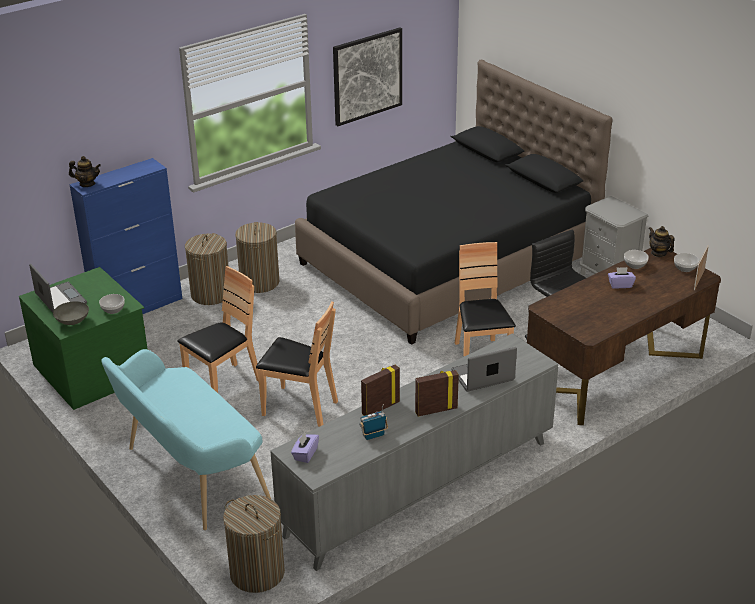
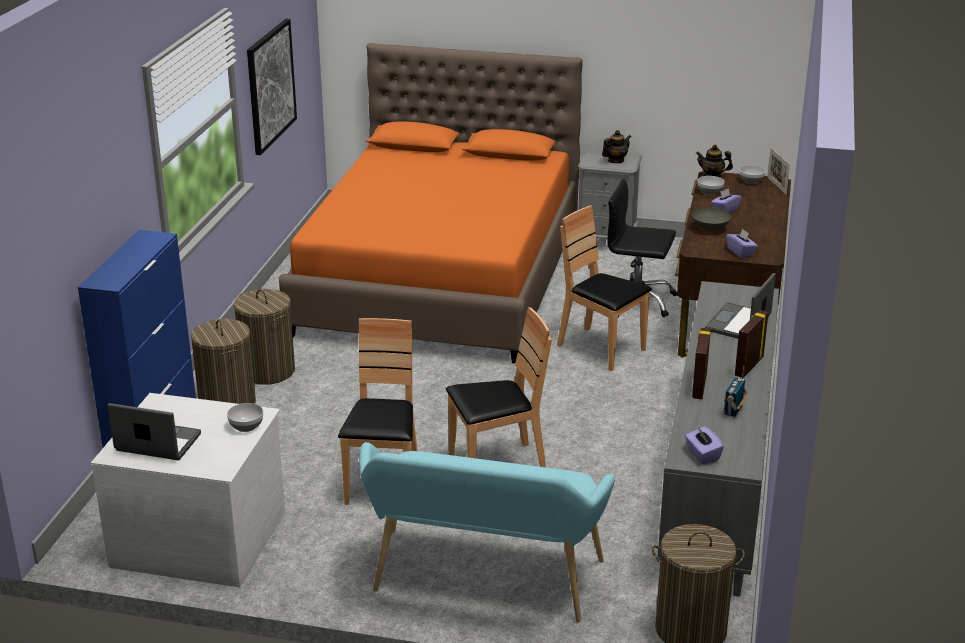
camera: 40 degrees left, 5 degrees down
green dresser [19,267,148,410] -> white dresser [91,393,285,587]
grey bowl [53,301,89,325] -> grey bowl moved to [692,207,732,232]
teapot [69,156,101,187] -> teapot moved to [602,130,631,163]
black bed [295,60,612,345] -> orange bed [279,43,582,363]
none -> purple tissue box [726,229,758,258]

